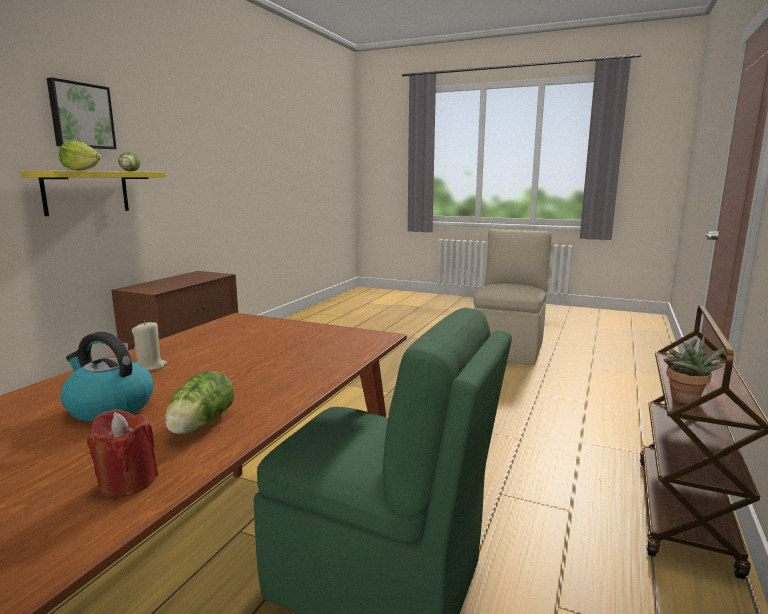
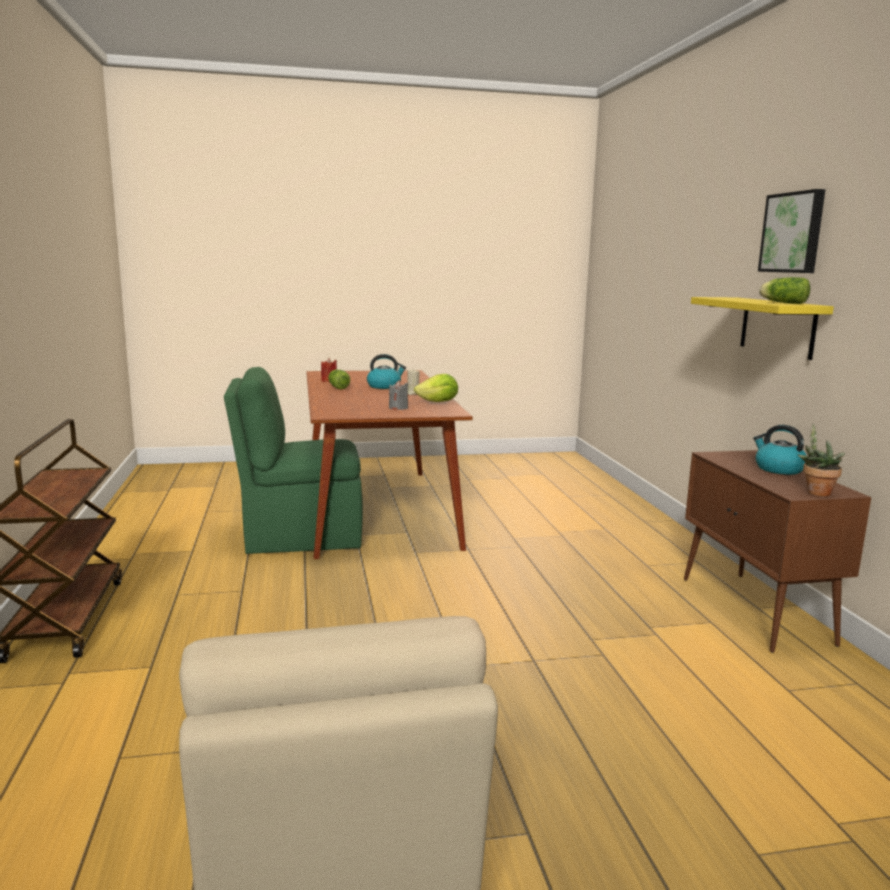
camera: 145 degrees right, 0 degrees up
lettuce [59,140,101,171] -> lettuce moved to [414,374,458,402]
potted plant [664,336,725,404] -> potted plant moved to [798,424,845,496]
none -> grey candle [389,380,408,410]
none -> kettle [753,425,807,475]

